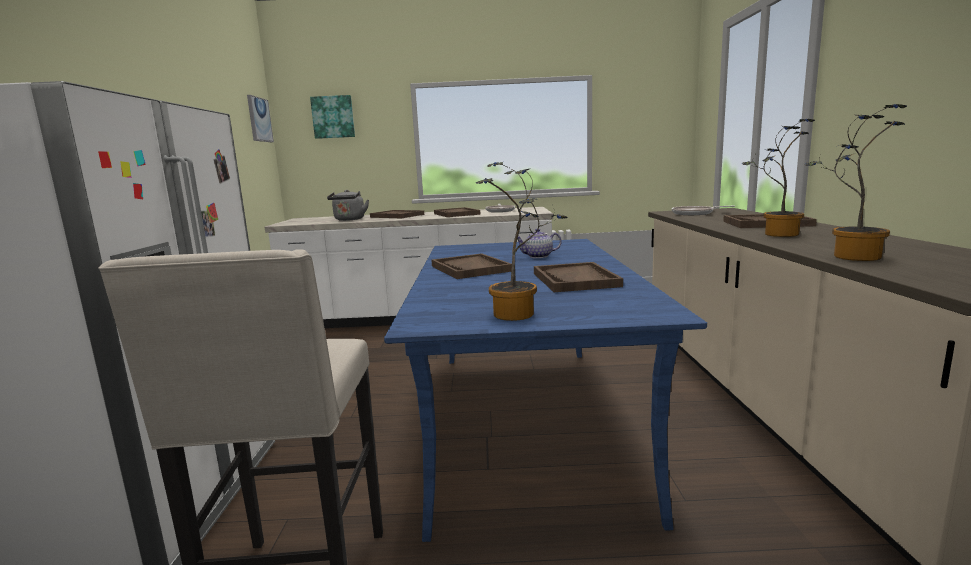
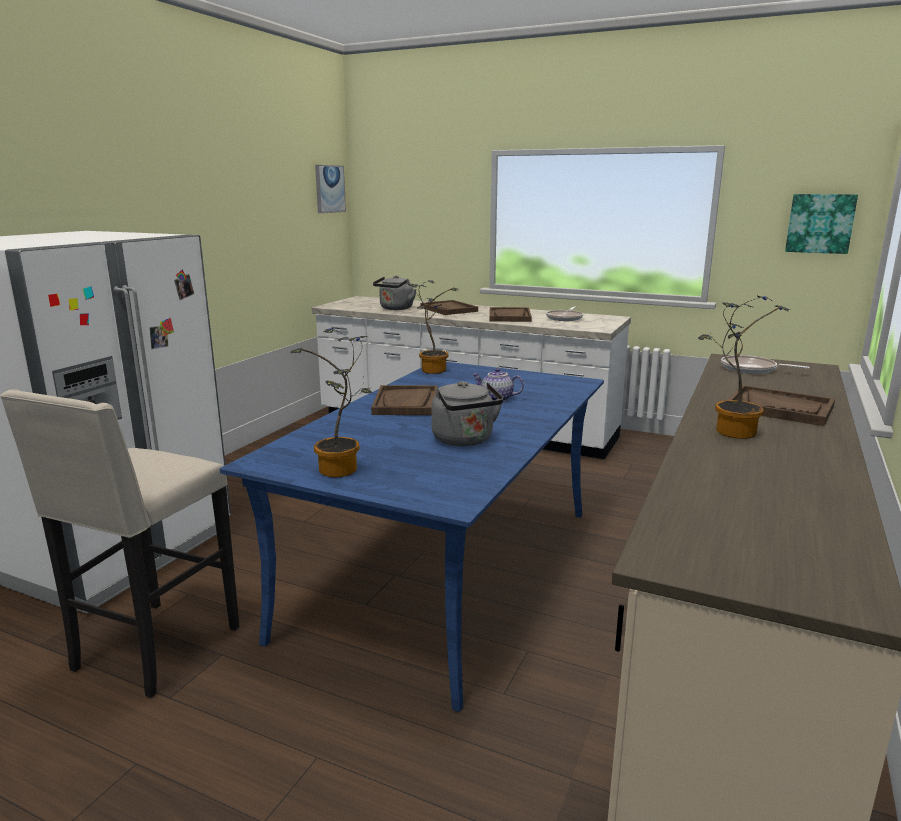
camera: 25 degrees right, 5 degrees up
picture [310,95,355,139] -> picture moved to [785,194,858,254]
brown tray [534,262,623,292] -> grey kettle [431,381,503,446]
potted plant [805,104,907,261] -> potted plant moved to [408,280,458,374]

